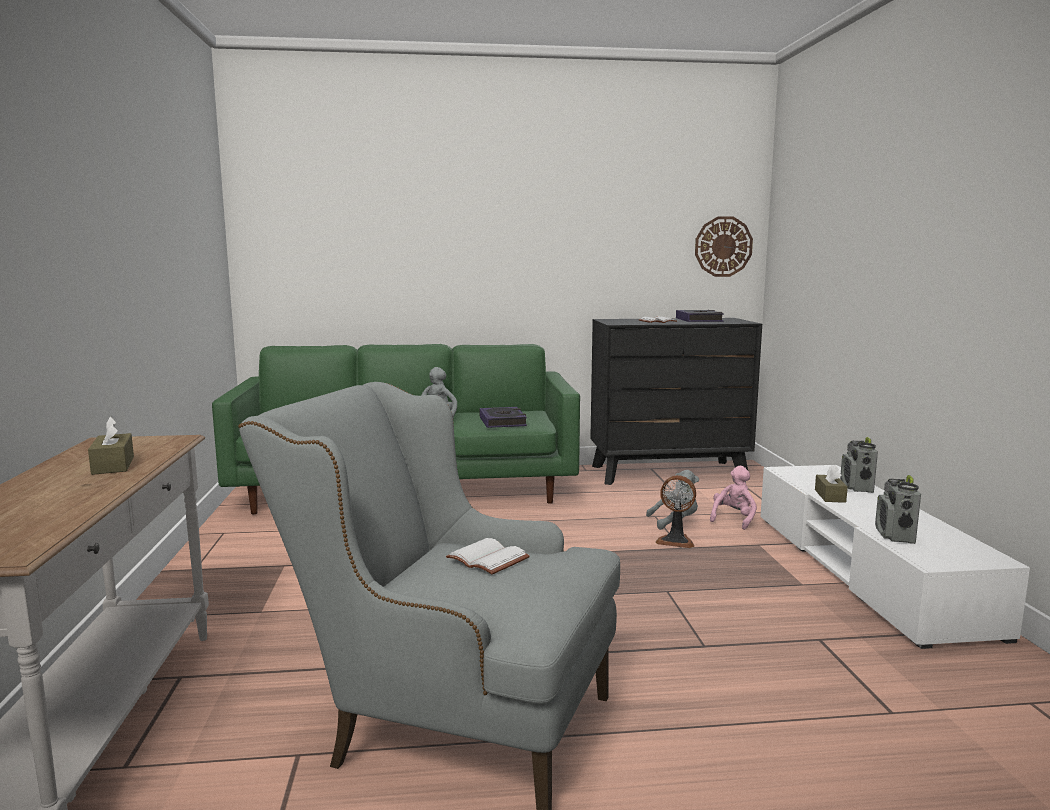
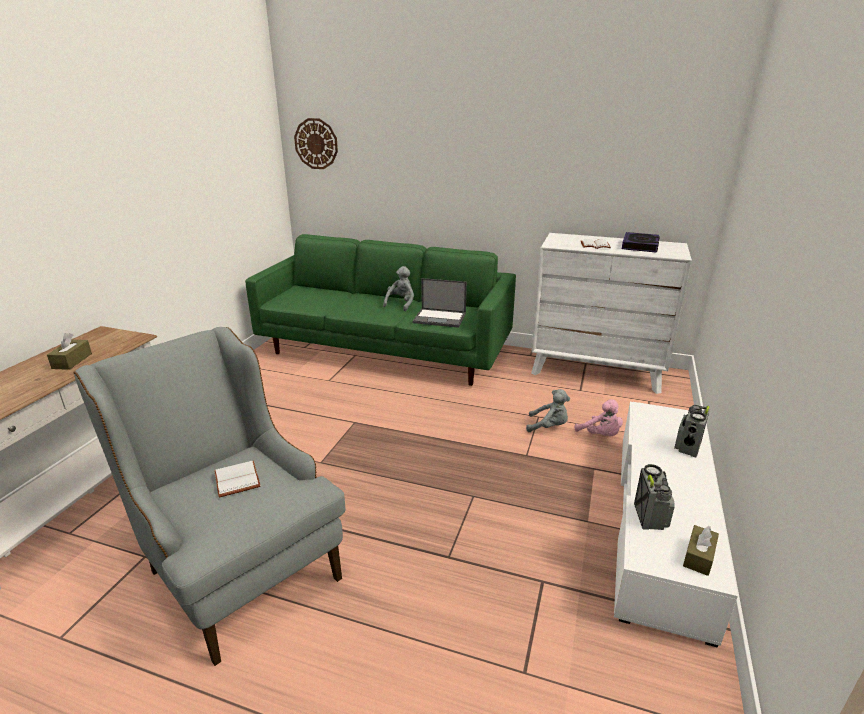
camera: 25 degrees right, 15 degrees up
book [480,407,527,428] -> laptop [413,278,467,328]
black dresser [590,318,762,485] -> white dresser [531,233,692,394]
fan [655,475,696,548] -> none
wall clock [695,216,753,277] -> wall clock moved to [294,118,338,169]
pink plush toy [710,466,757,530] -> pink plush toy turned 90 degrees clockwise [574,399,623,436]
brown tissue box [815,465,848,503] -> brown tissue box moved to [683,525,719,576]
radio [875,475,921,544] -> radio turned 150 degrees clockwise [634,464,675,530]

